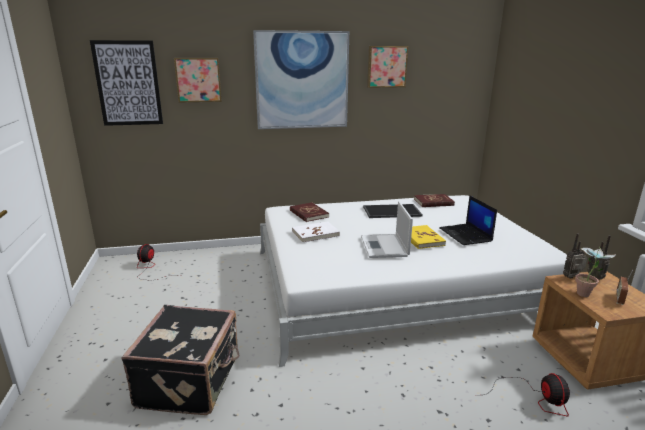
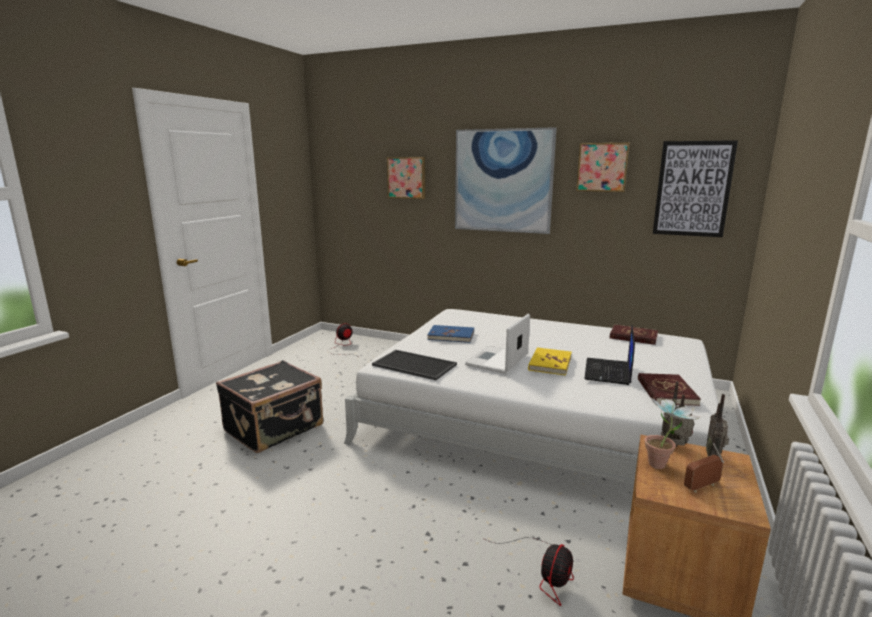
camera: 35 degrees right, 5 degrees down
picture [90,40,163,126] -> picture moved to [653,140,738,237]
red book [290,202,329,222] -> red book moved to [638,373,701,406]
white book [292,221,340,243] -> blue book [427,325,474,343]
tray [363,204,423,218] -> tray moved to [372,350,457,380]

